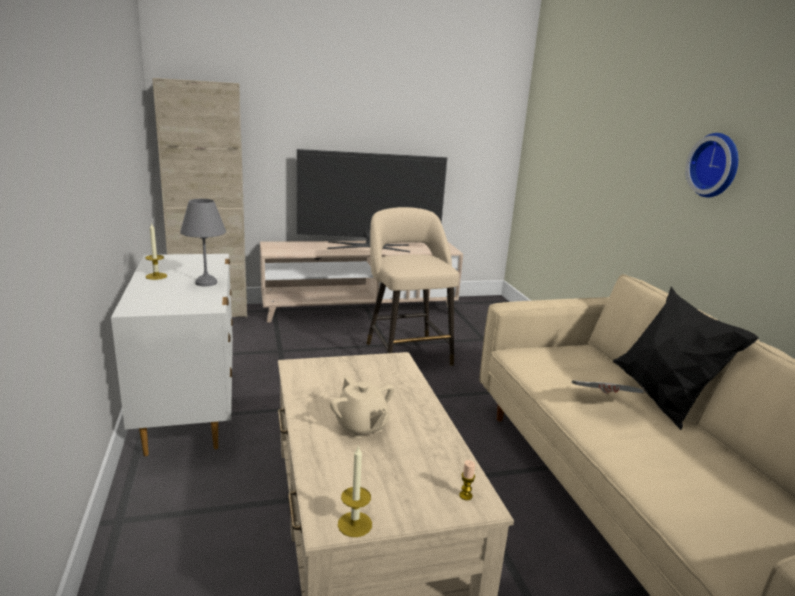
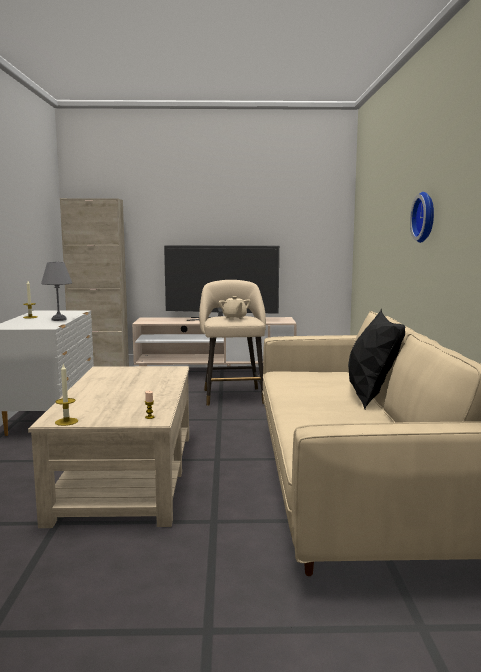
camera: 15 degrees right, 10 degrees down
beige teapot [330,376,395,439] -> beige teapot moved to [219,296,251,320]
newspaper [572,380,644,394] -> none

